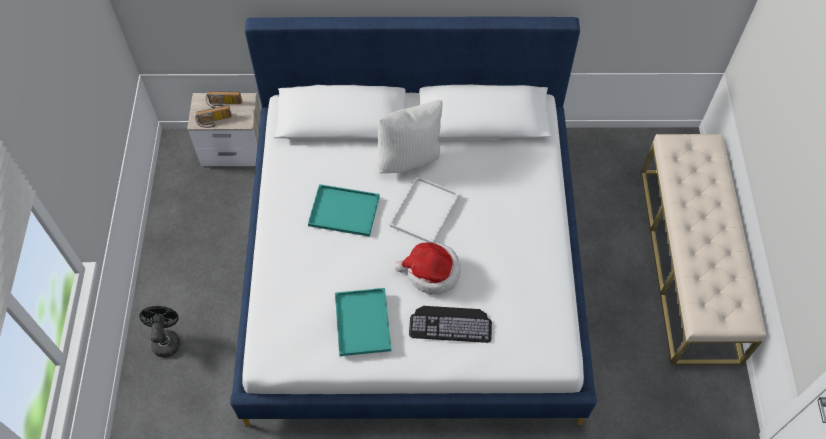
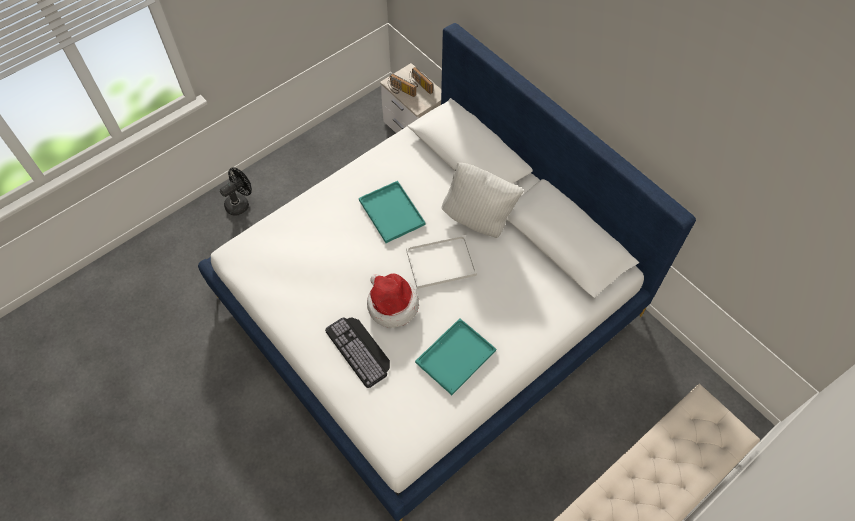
camera: 50 degrees right, 0 degrees up
turquoise tray [335,288,391,356] -> turquoise tray moved to [415,318,496,395]

